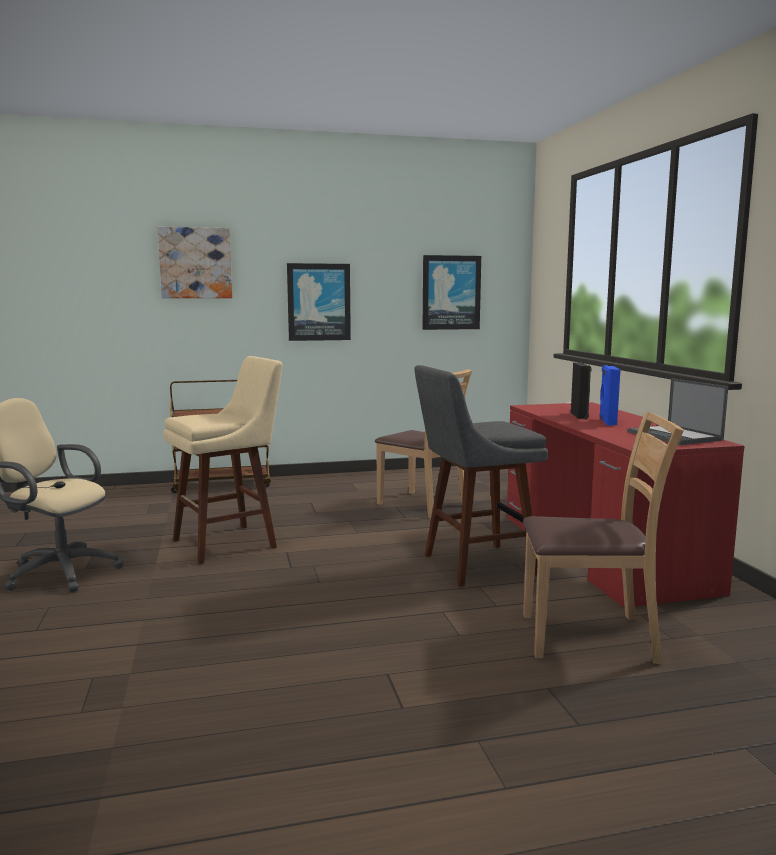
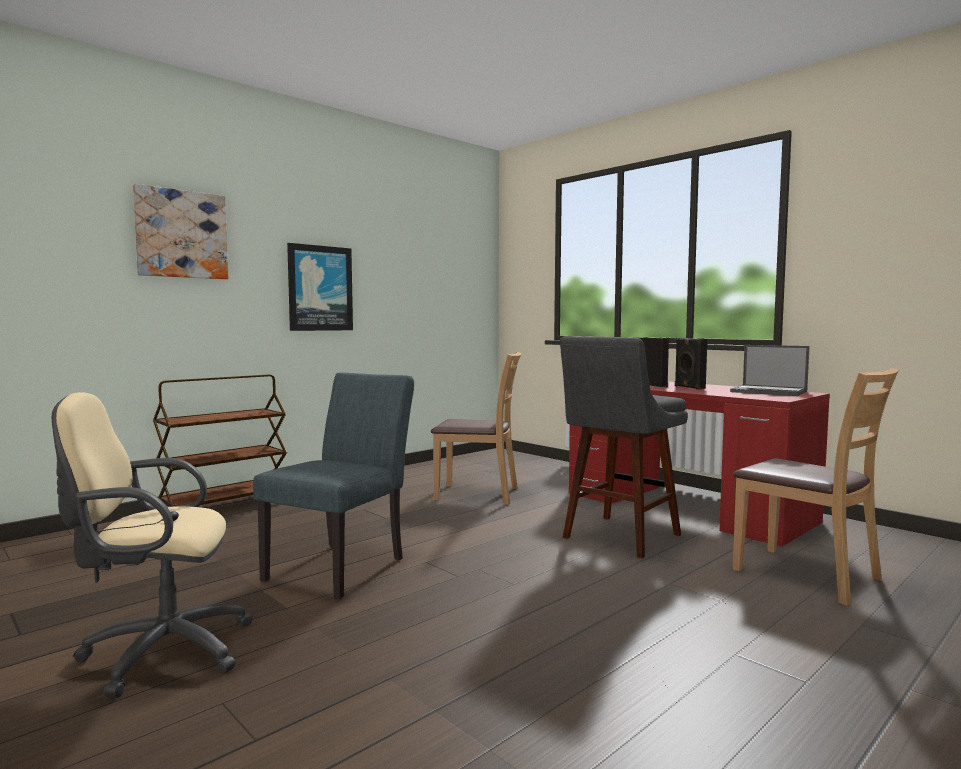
camera: 30 degrees left, 5 degrees down
beige stool [163,356,283,565] -> grey chair [253,372,414,599]
picture [422,255,481,330] -> none
brown chair [523,411,684,665] -> brown chair turned 75 degrees clockwise [733,368,899,606]
blue speaker [599,365,620,426] -> black speaker [675,338,707,390]

